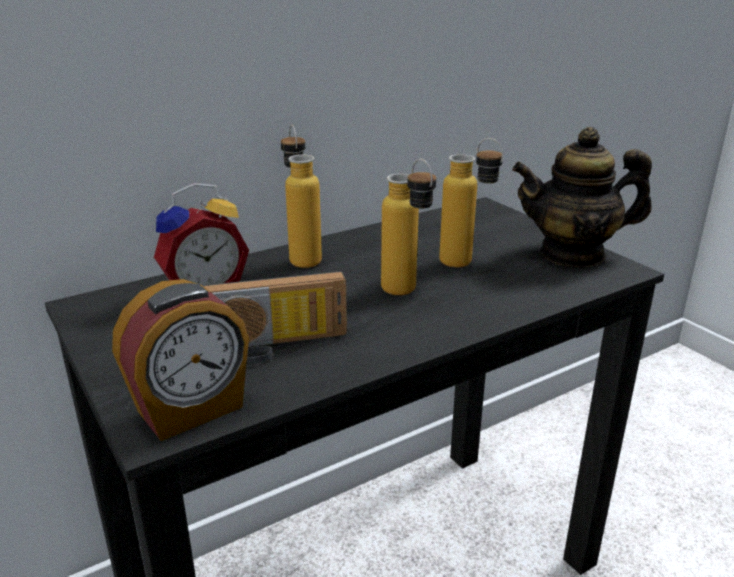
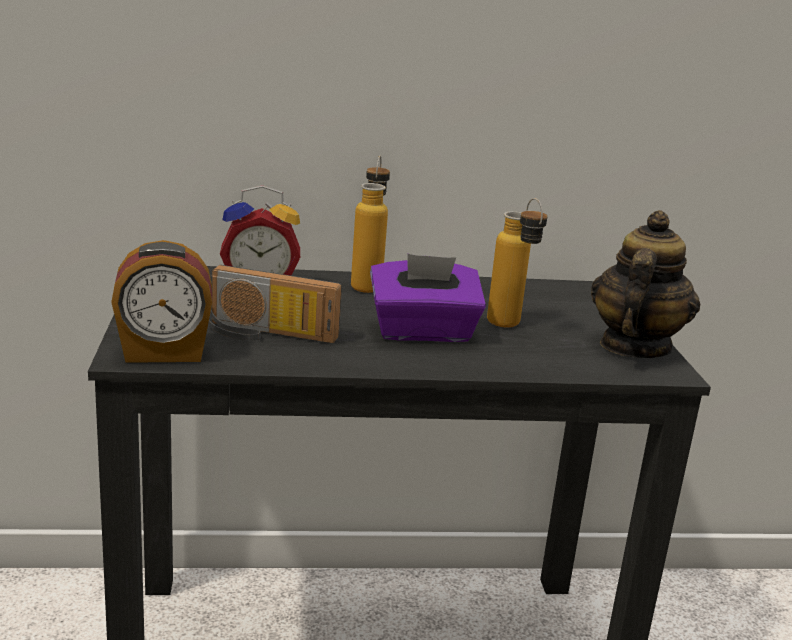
camera: 25 degrees right, 5 degrees down
bottle [381,159,436,295] -> purple tissue box [370,254,486,342]
teapot [512,127,652,267] -> teapot turned 90 degrees clockwise [591,210,700,358]

